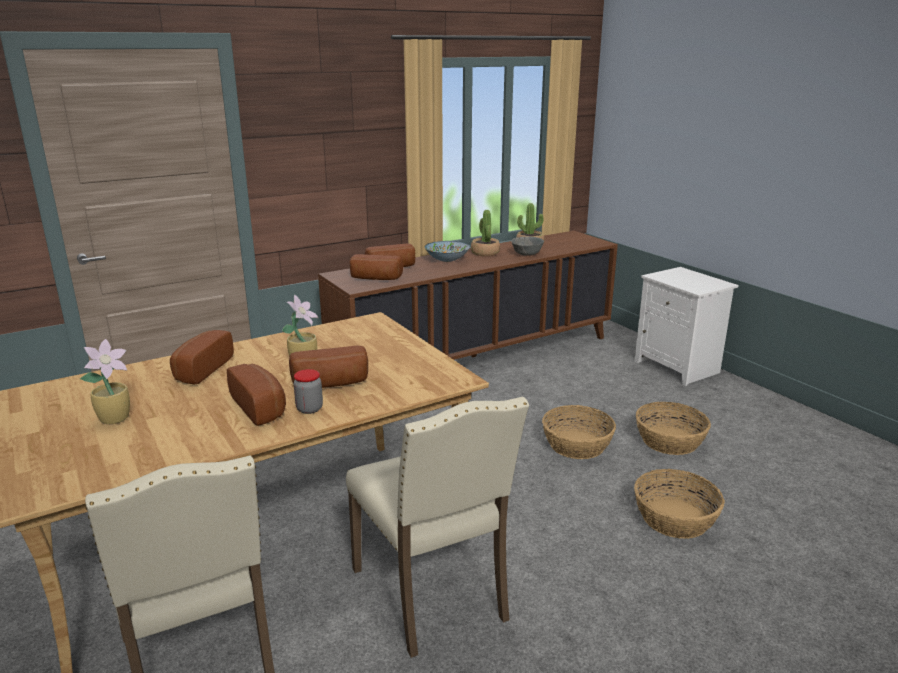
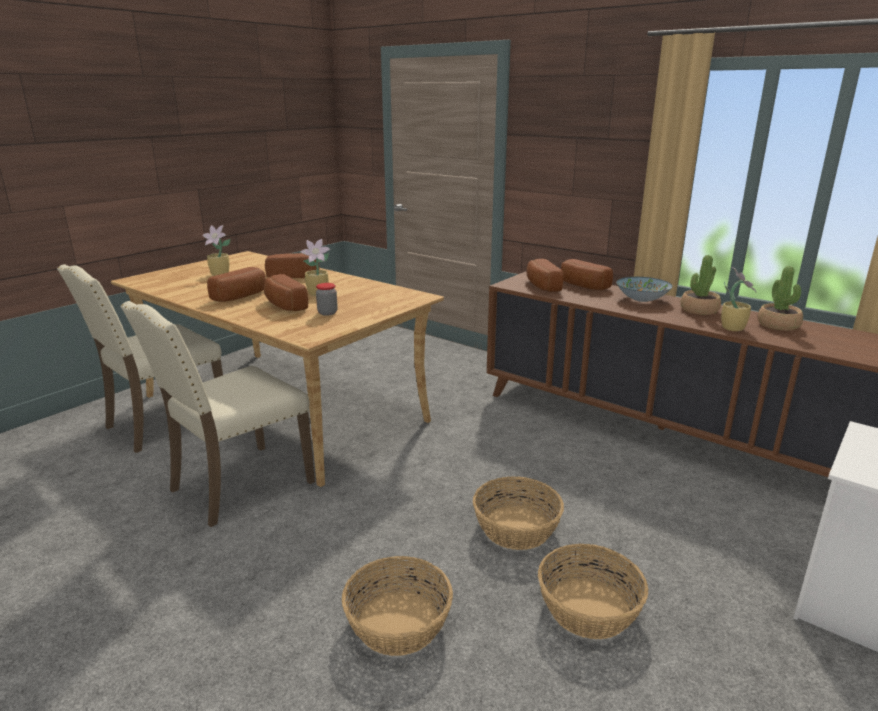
camera: 70 degrees right, 0 degrees up
jar [294,369,323,414] -> jar moved to [316,283,338,316]
grey bowl [511,236,544,256] -> potted plant [721,267,757,331]

